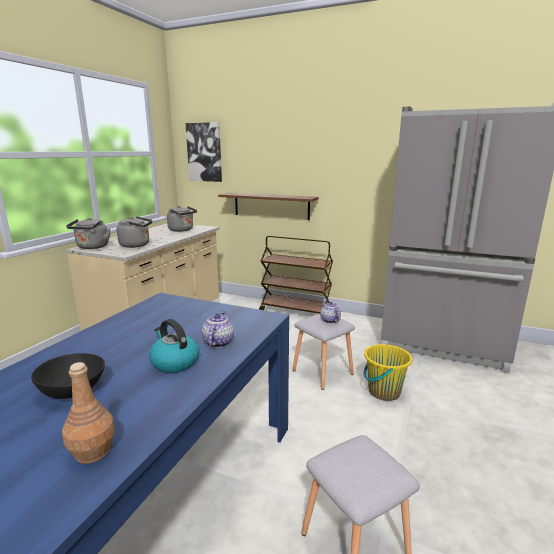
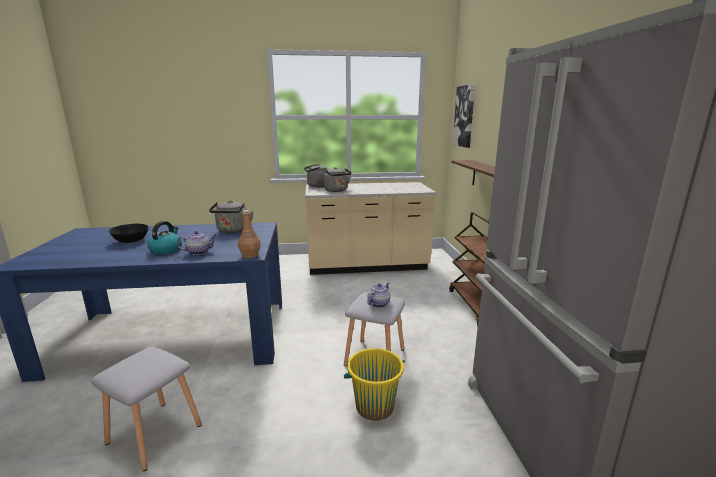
camera: 60 degrees right, 0 degrees up
brown bottle [62,362,115,464] -> brown bottle moved to [238,210,261,258]
grey kettle [167,206,197,232] -> grey kettle moved to [209,200,253,233]

